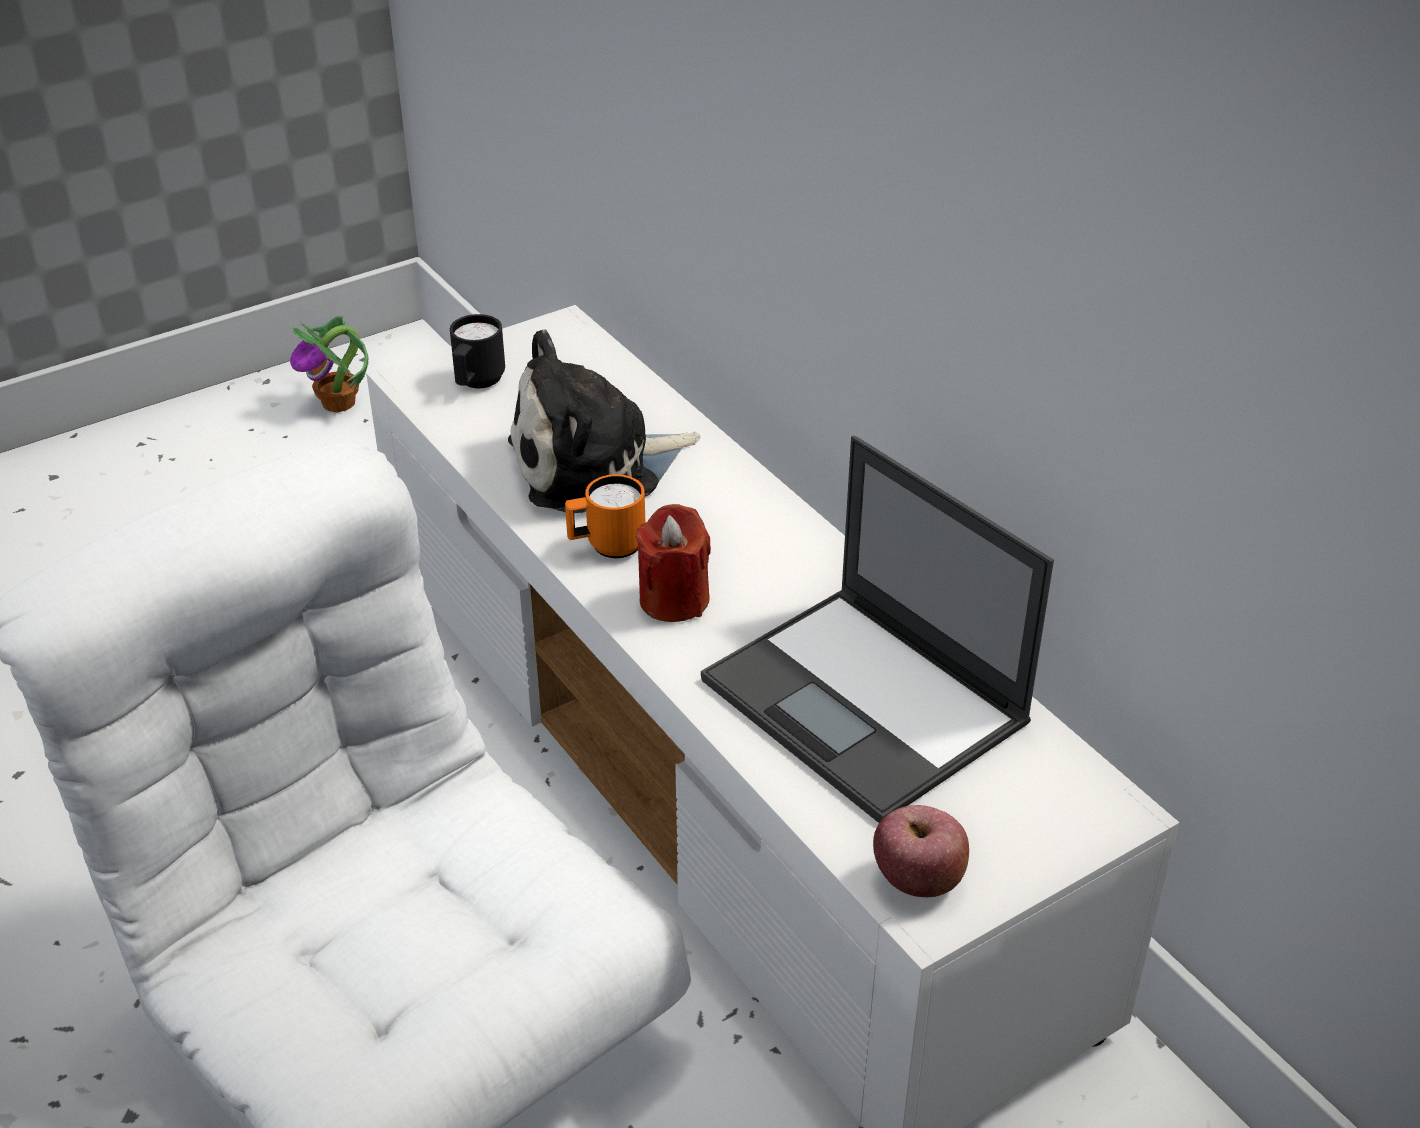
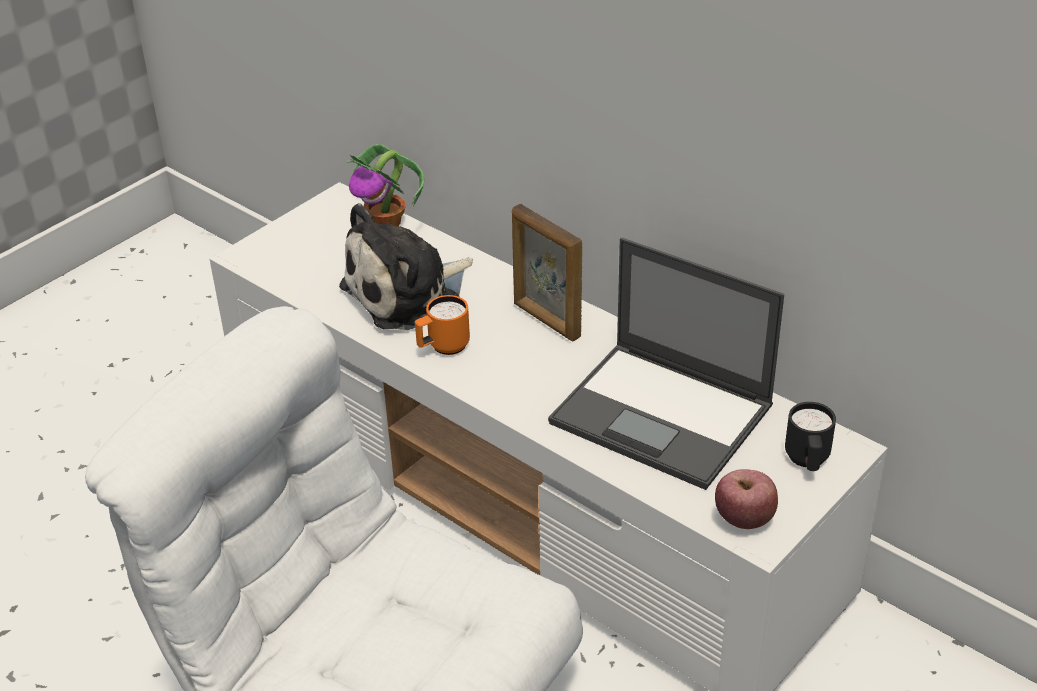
camera: 15 degrees left, 0 degrees up
potted plant [290,316,368,412] -> potted plant moved to [346,144,424,226]
black mug [450,314,505,388] -> black mug moved to [785,402,836,471]
red candle [635,504,711,622] -> none
none -> picture frame [512,204,582,341]

